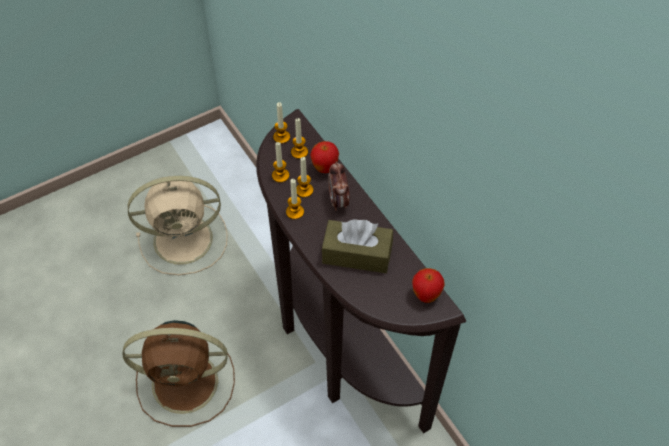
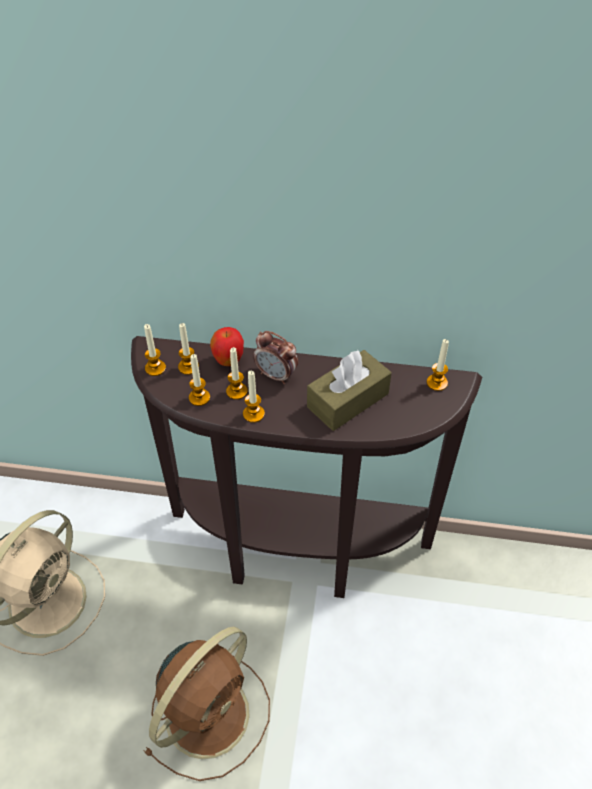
camera: 50 degrees left, 5 degrees down
apple [412,268,445,303] -> candle [427,339,449,391]

